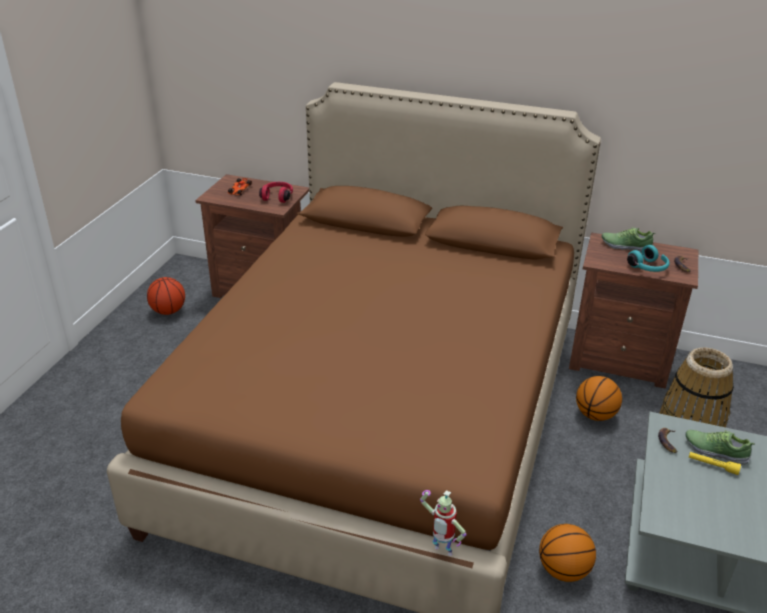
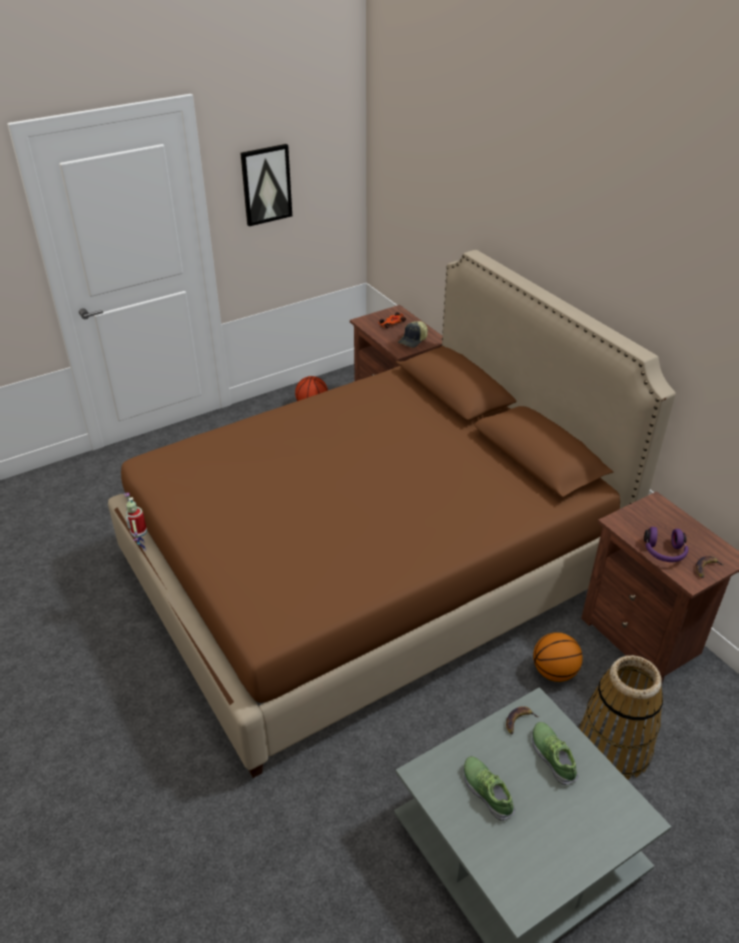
camera: 40 degrees right, 5 degrees up
red headphones [259,182,293,203] -> cap [398,321,428,348]
toy robot [420,490,467,556] -> toy robot moved to [123,493,147,551]
basketball [539,524,596,582] -> none
shoe [602,227,656,252] -> shoe moved to [463,756,516,821]
turquoise headphones [627,245,670,272] -> purple headphones [644,527,688,562]
yellow flashlight [689,452,741,475] -> none
none -> picture [240,144,292,226]

